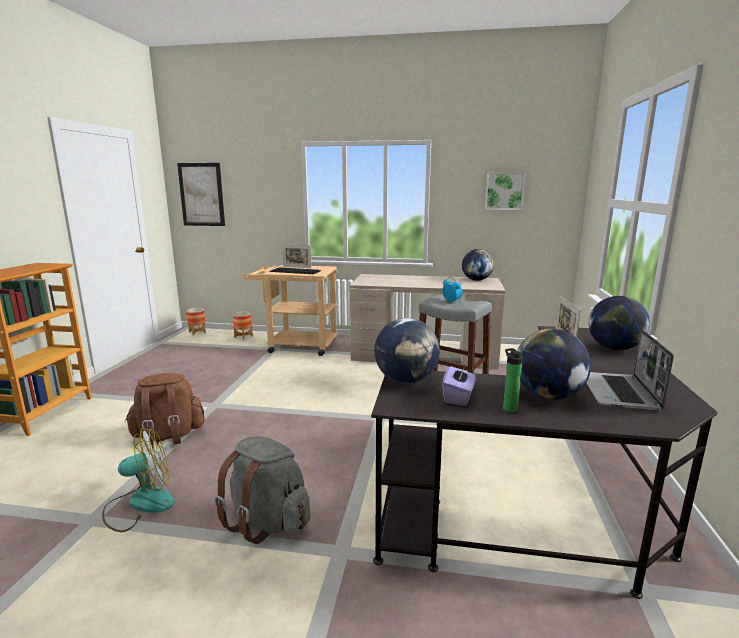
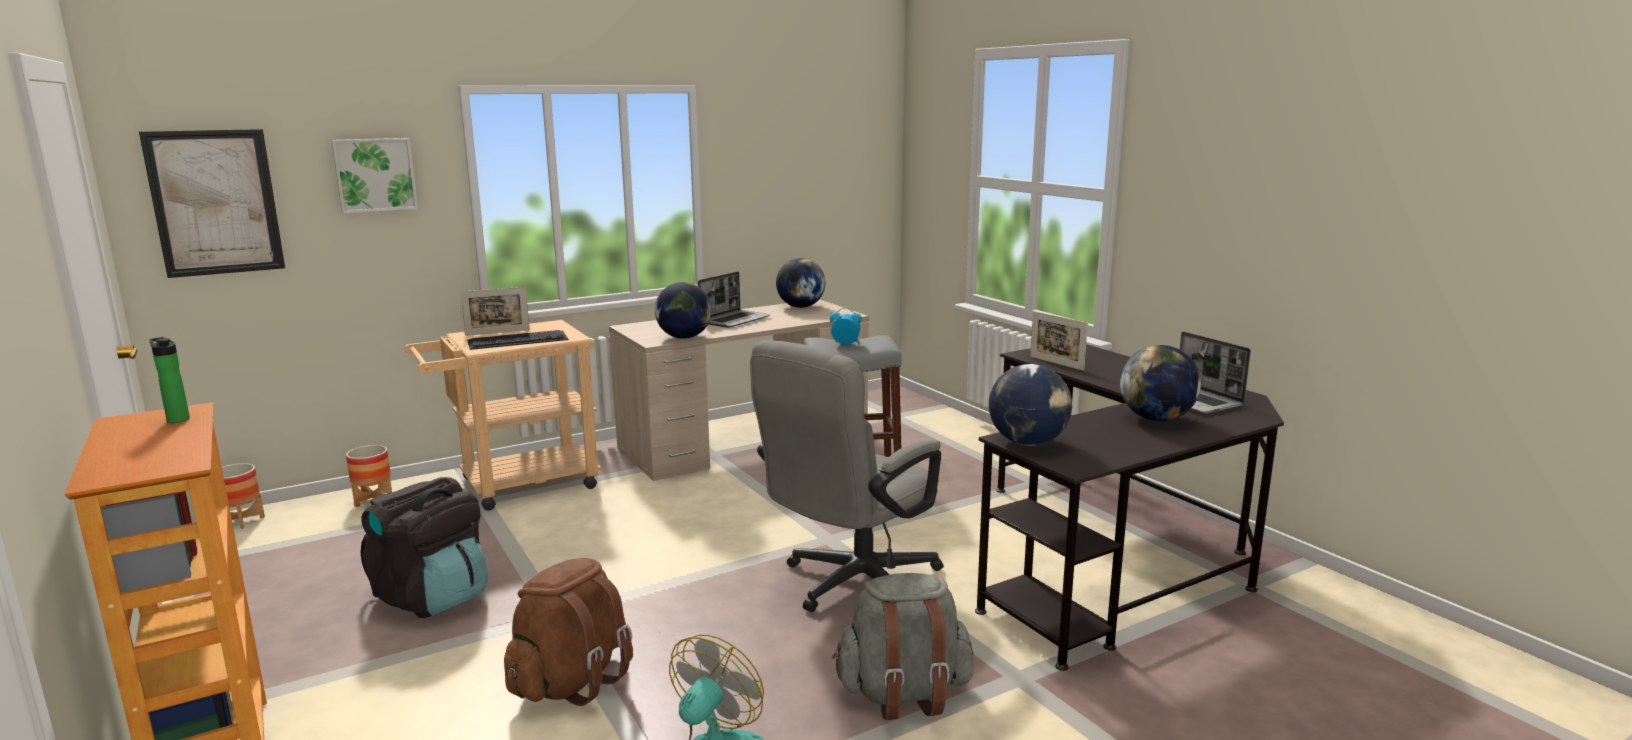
camera: 40 degrees left, 0 degrees up
purple tissue box [442,365,476,406] -> none
picture [485,172,525,210] -> picture moved to [331,138,418,213]
bottle [503,348,523,412] -> bottle moved to [149,337,190,423]
globe [588,296,650,350] -> globe moved to [655,282,712,339]
none -> black backpack [361,477,487,618]
none -> laptop [698,272,770,328]
none -> grey office chair [750,340,943,612]

